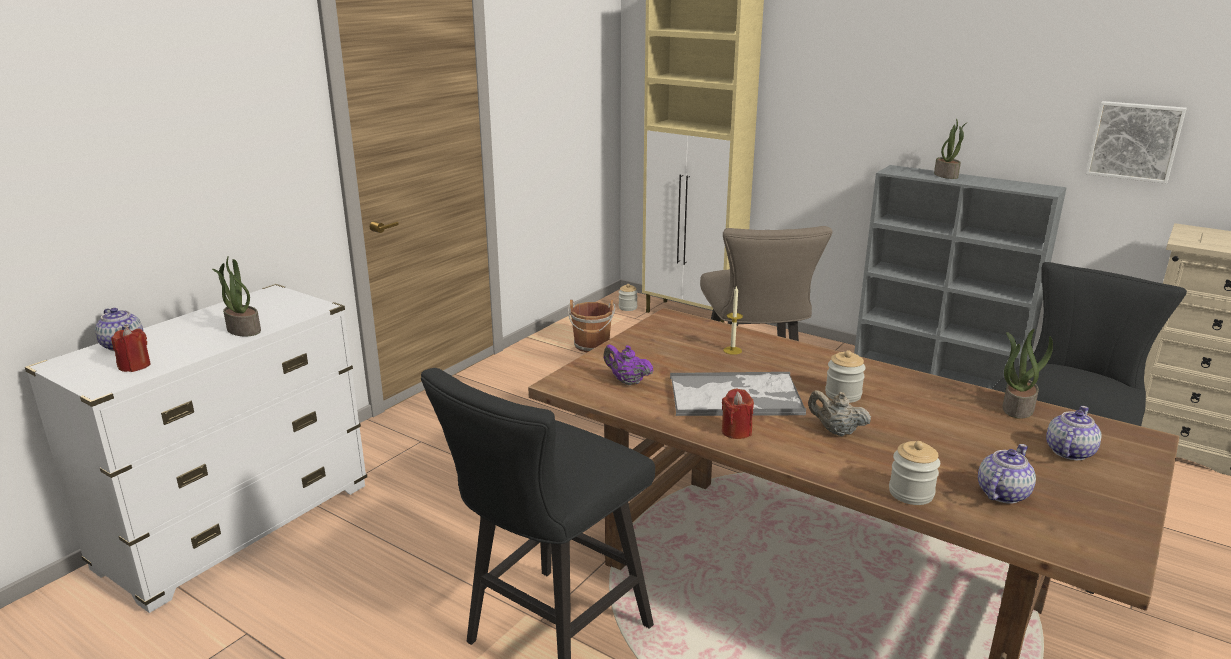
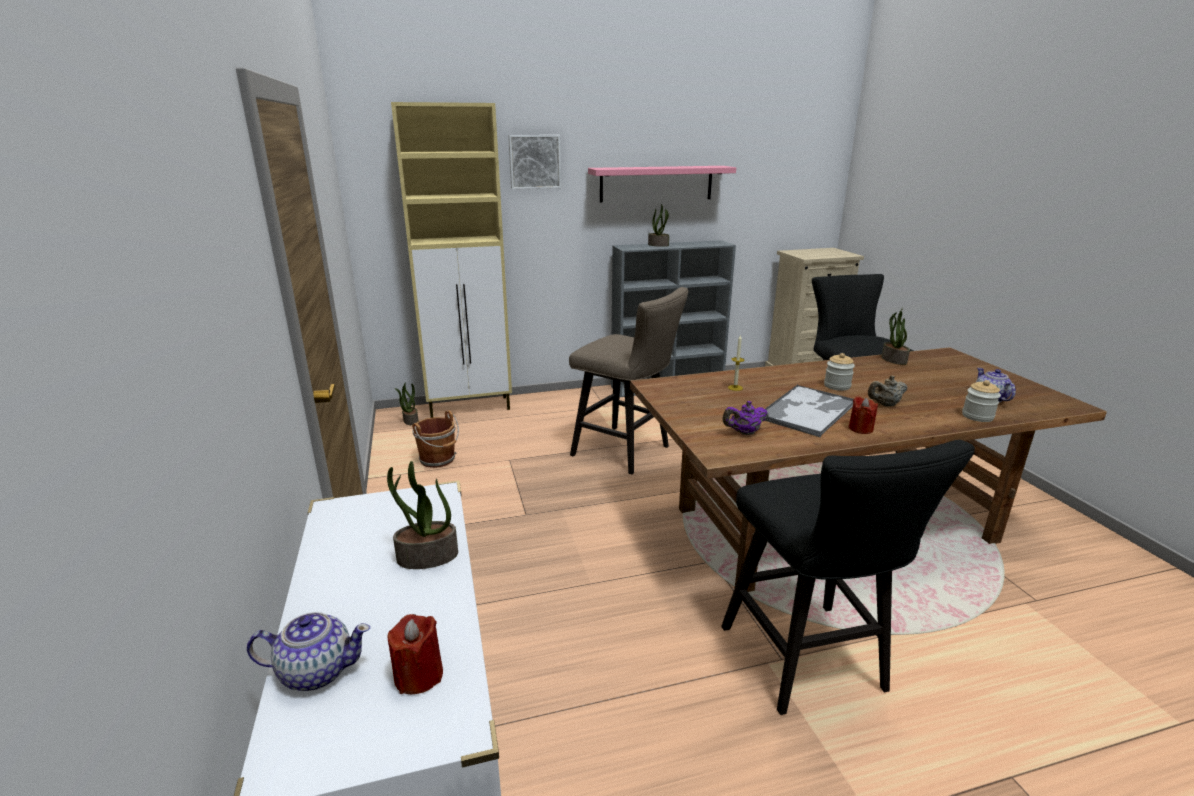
camera: 50 degrees left, 0 degrees up
jar [619,284,638,311] -> potted plant [395,382,418,425]
teapot [1046,406,1101,460] -> none
picture [1086,101,1187,184] -> picture moved to [508,135,561,190]
none -> pink shelf [588,166,736,203]

